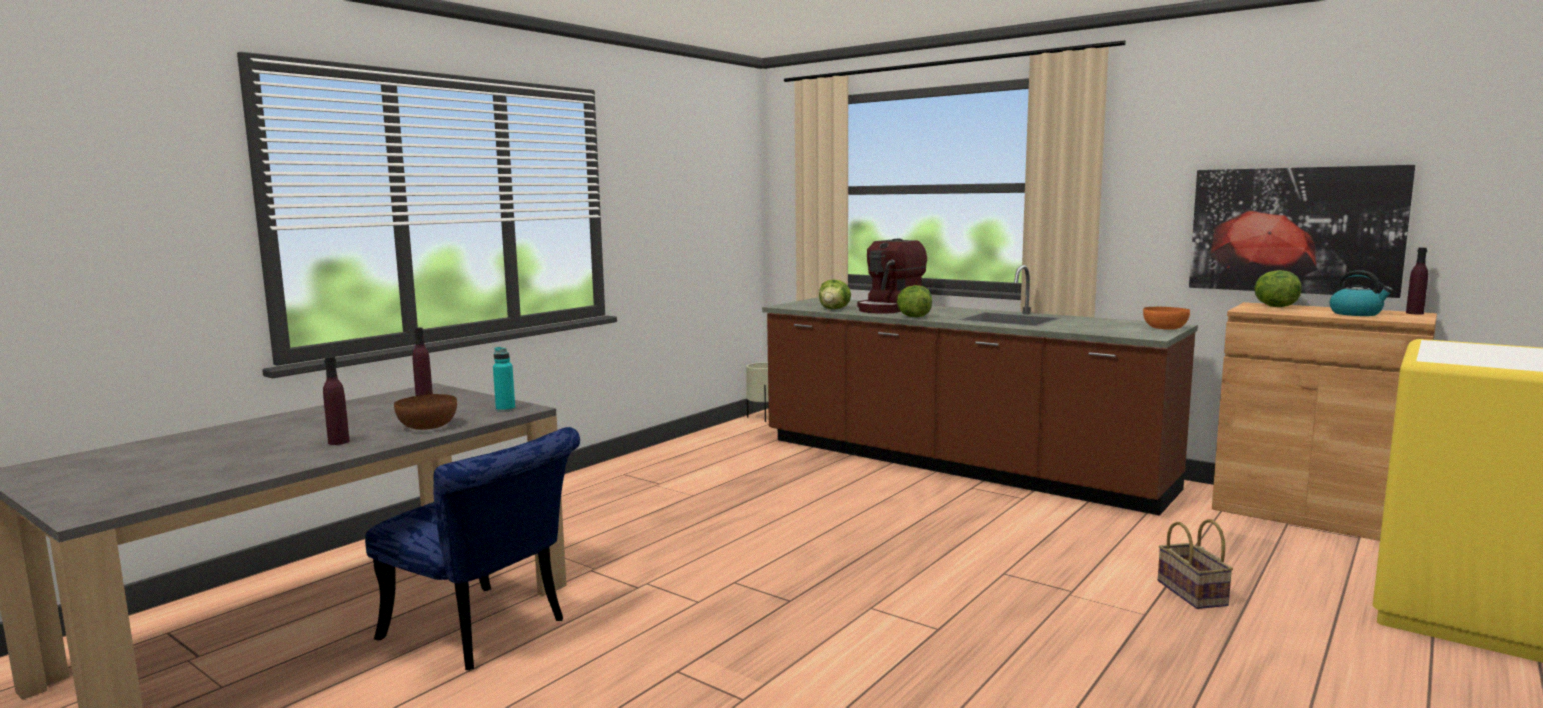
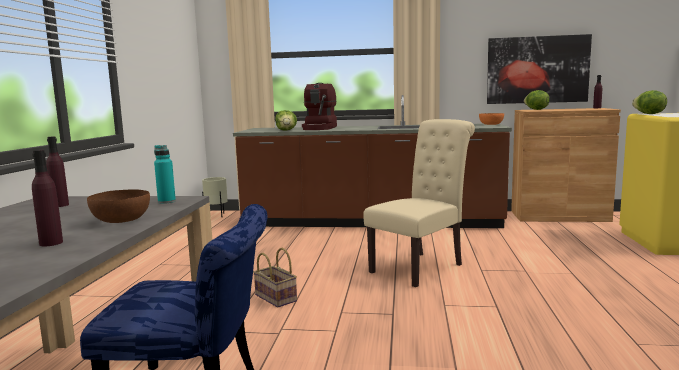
camera: 30 degrees left, 0 degrees up
lettuce [897,285,932,317] -> lettuce moved to [632,90,667,114]
basket [1158,519,1233,609] -> basket moved to [253,248,297,307]
kettle [1329,270,1393,316] -> none
none -> beige chair [364,119,475,287]

